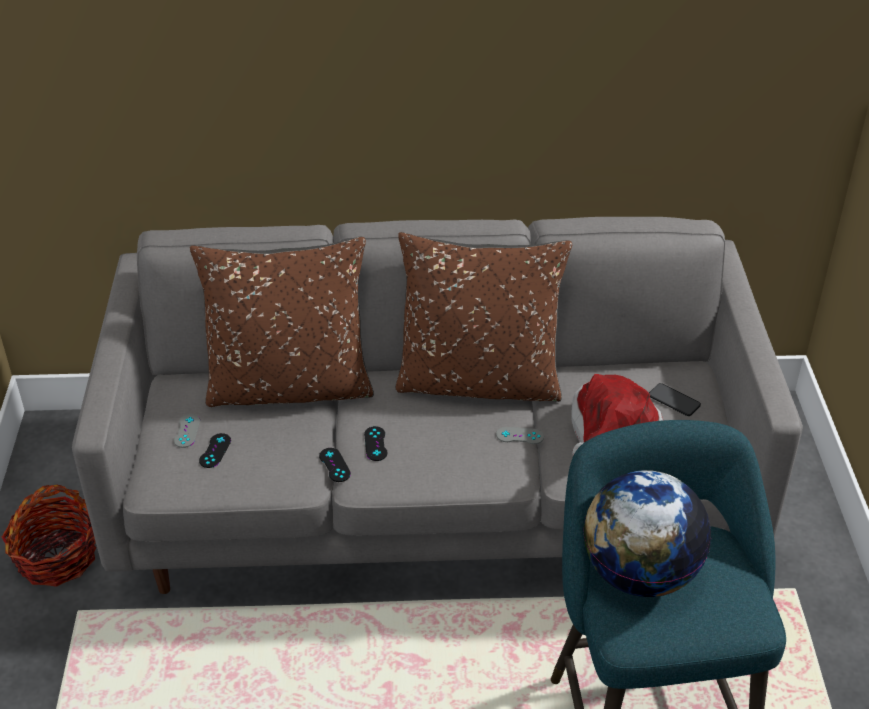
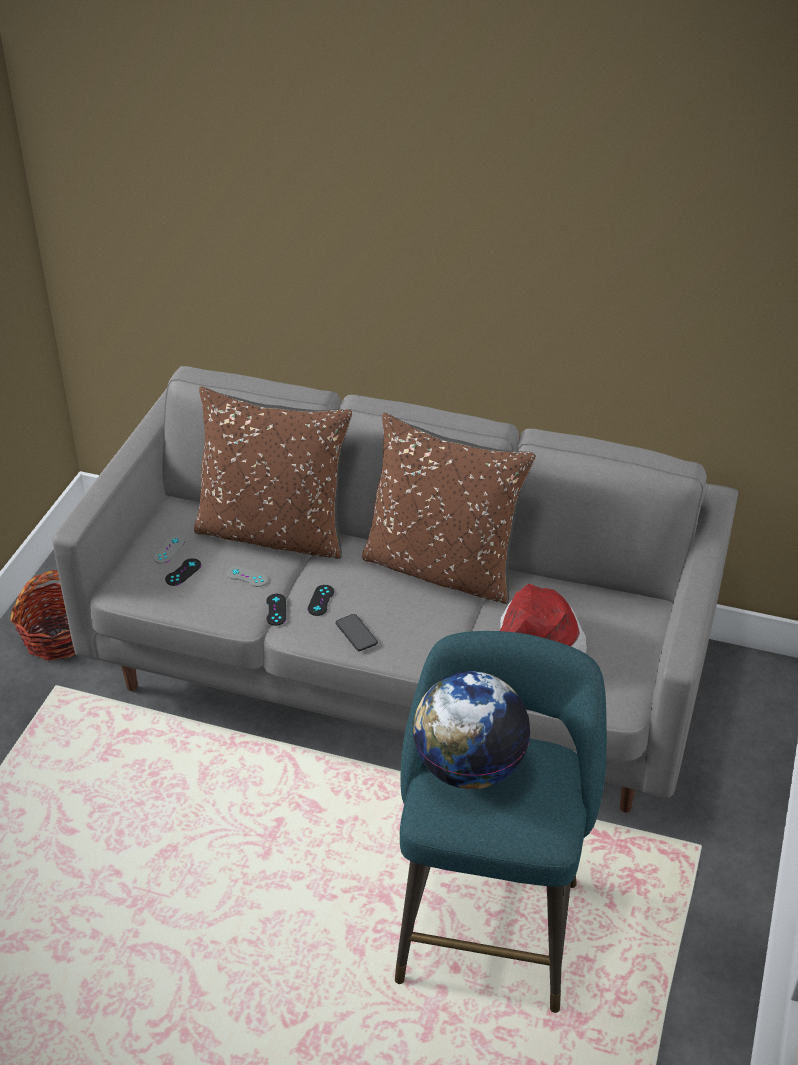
camera: 20 degrees right, 0 degrees up
grey game controller [496,427,544,444] -> grey game controller moved to [227,566,268,587]
phone [649,383,701,416] -> phone moved to [336,614,378,651]

